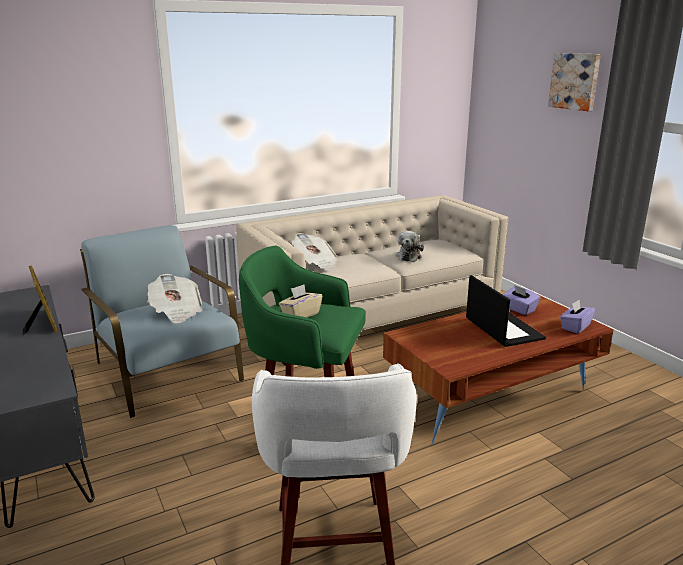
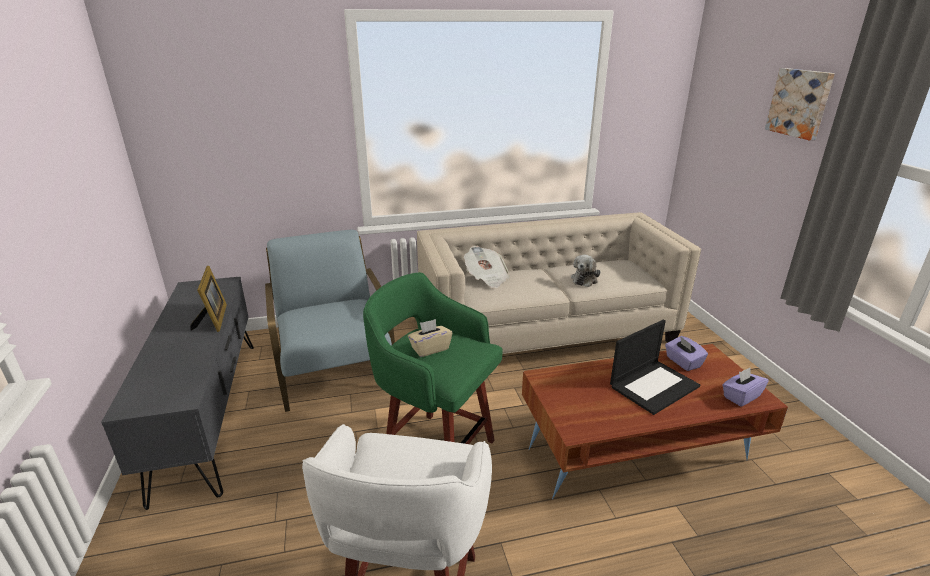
camera: 15 degrees right, 5 degrees up
newspaper [148,274,203,324] -> none
laptop [466,275,546,347] -> laptop turned 60 degrees clockwise [610,320,700,415]

